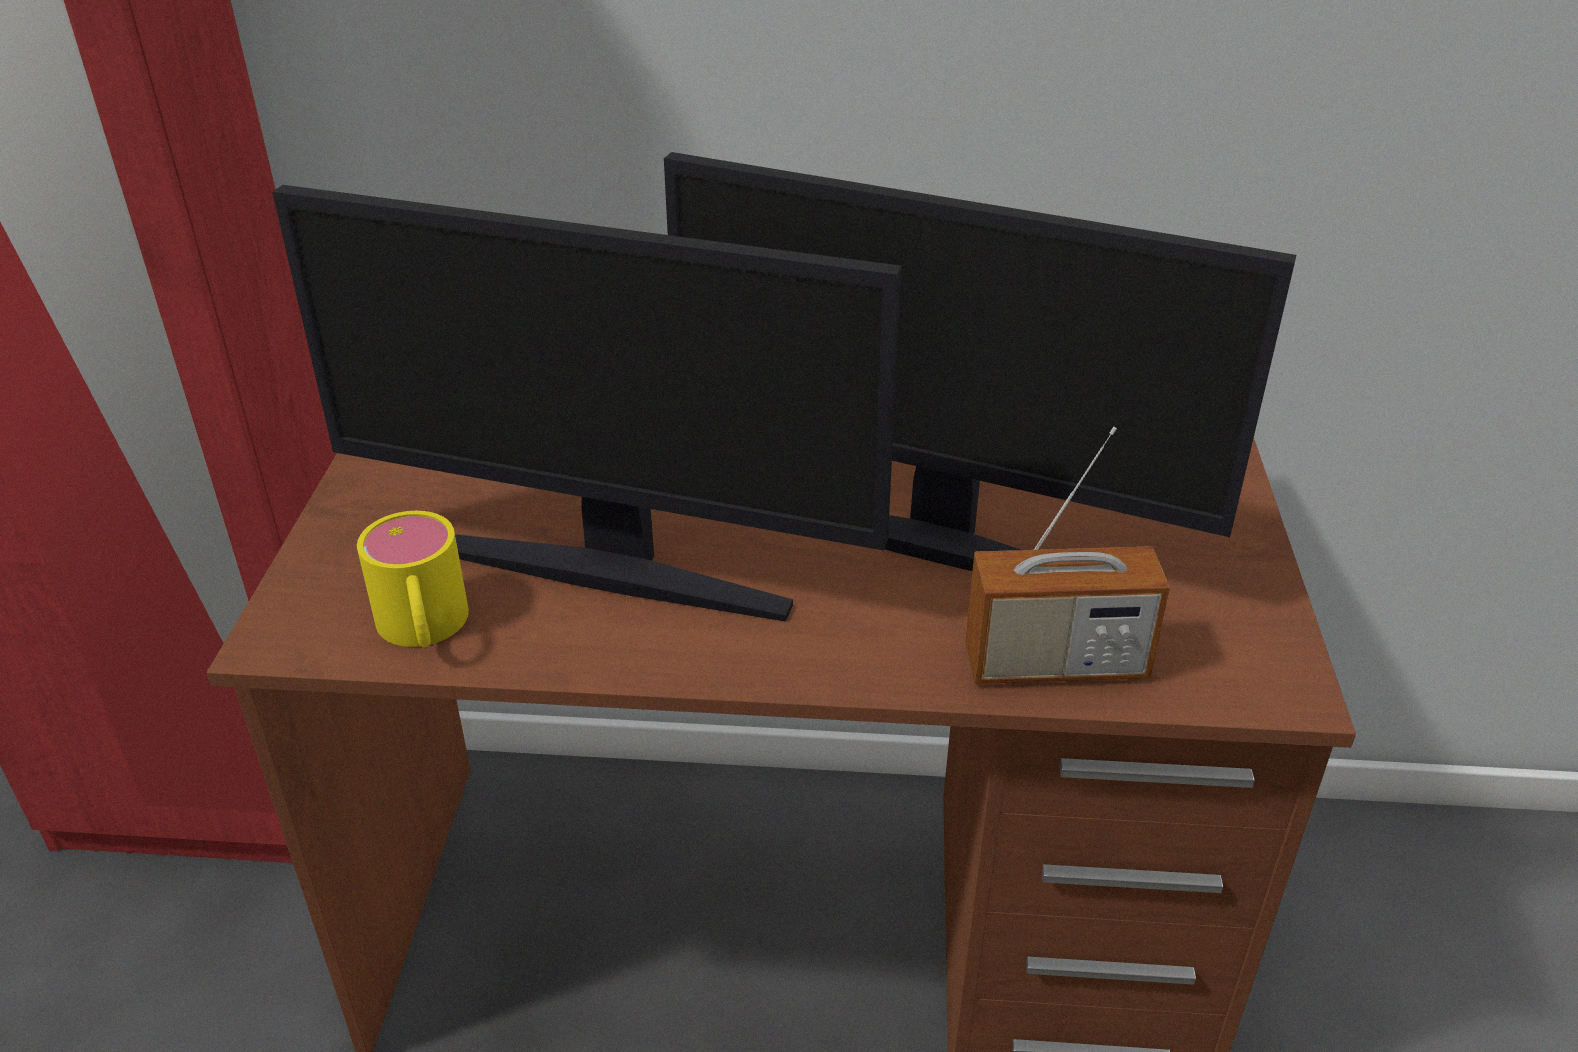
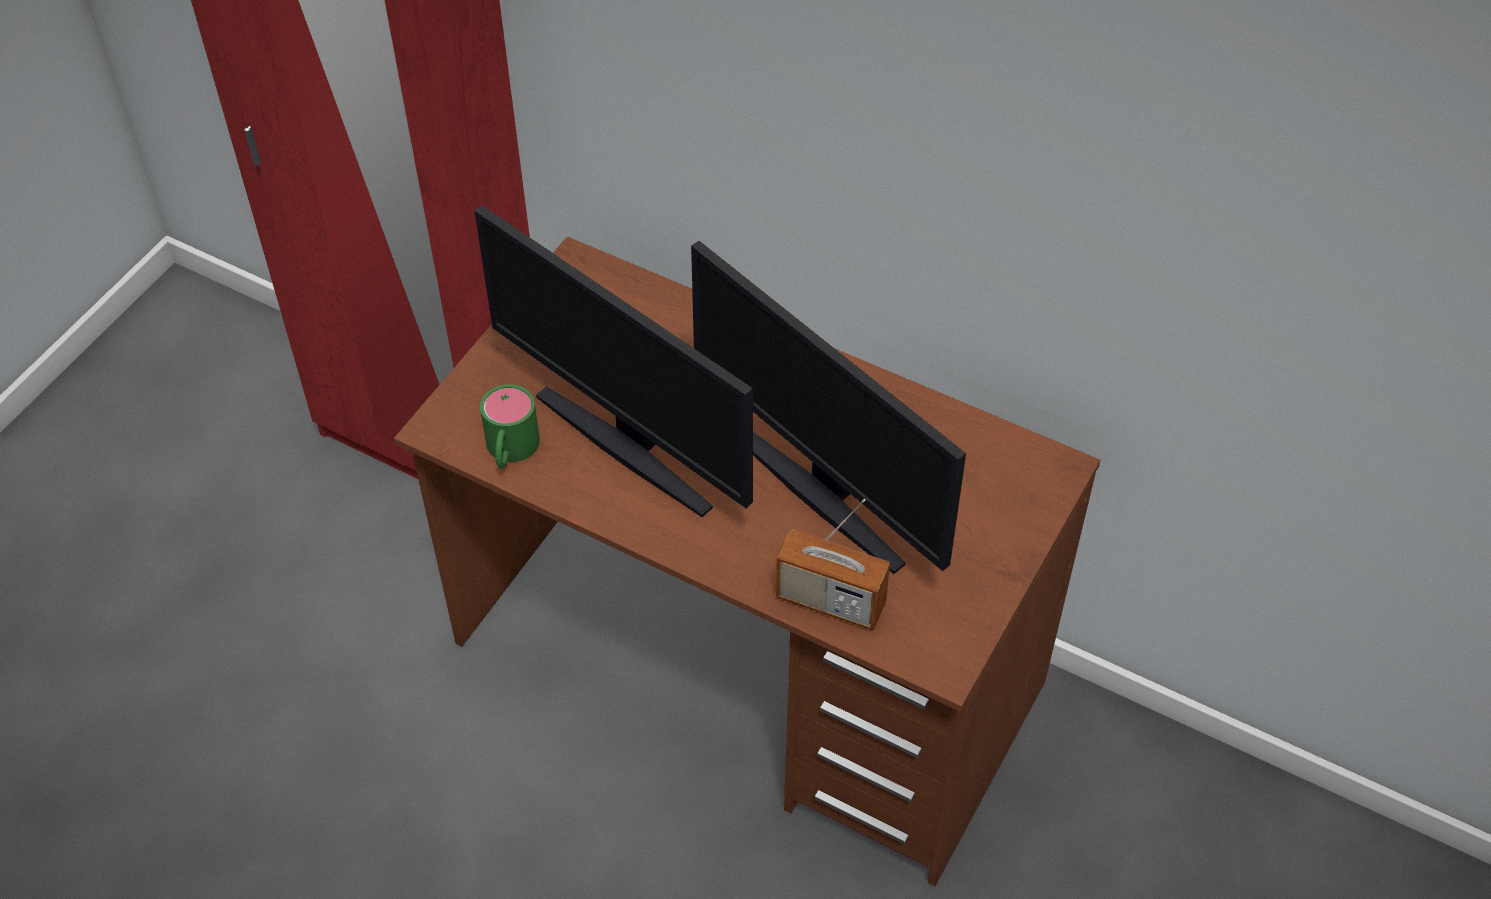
camera: 25 degrees right, 15 degrees up
yellow mug [357,511,469,647] -> green mug [480,384,540,468]

